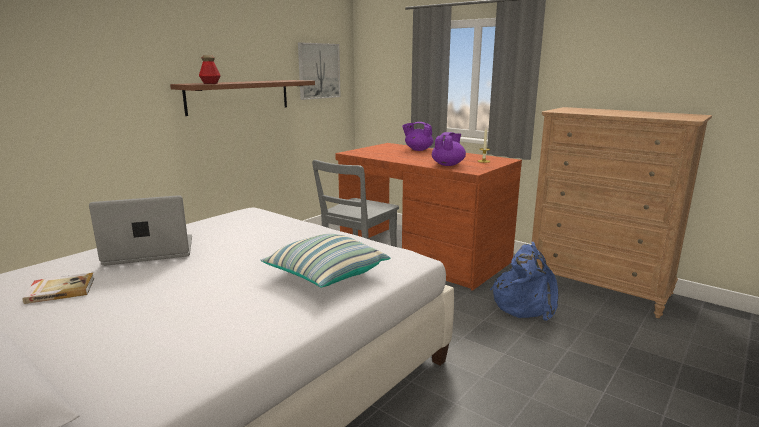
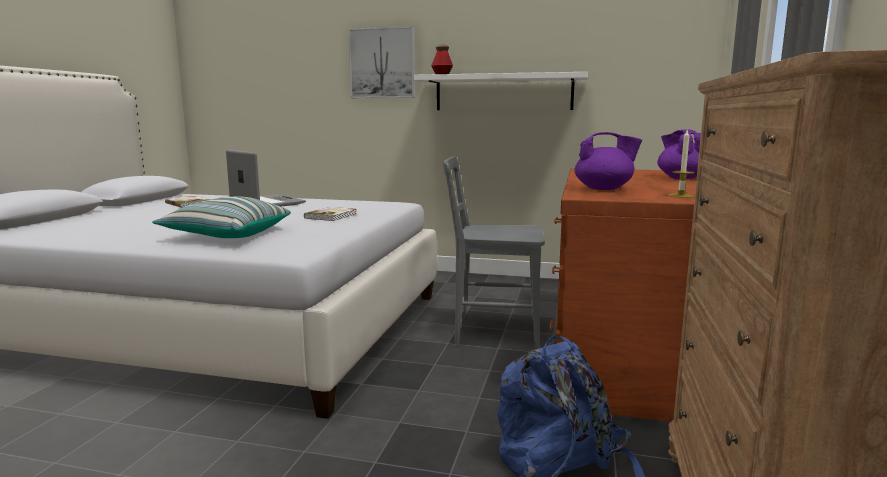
camera: 65 degrees right, 5 degrees down
brown shelf [170,80,315,116] -> white shelf [414,72,588,110]
picture [298,42,341,100] -> picture moved to [348,26,415,98]
none -> book [304,207,357,221]

